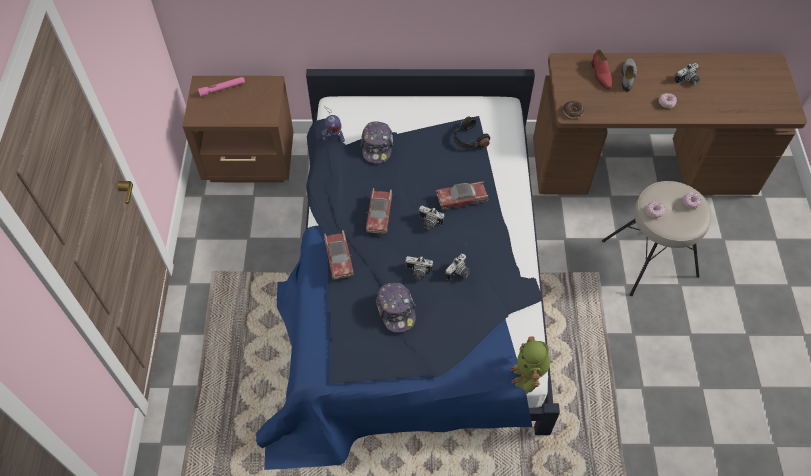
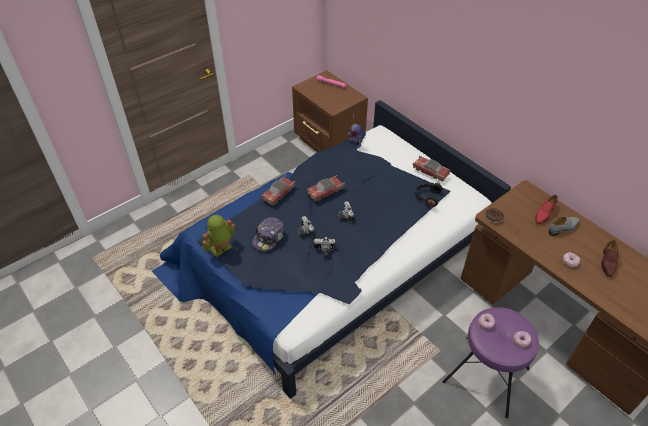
camera: 50 degrees right, 10 degrees down
cap [361,121,393,163] -> none
toy car [436,181,488,210] -> toy car moved to [413,156,450,182]
toy robot [510,336,550,394] -> toy robot moved to [202,215,235,257]
beige stool [602,181,712,296] -> purple stool [442,307,539,418]
camera [674,63,700,85] -> brown shoe [601,240,618,277]

